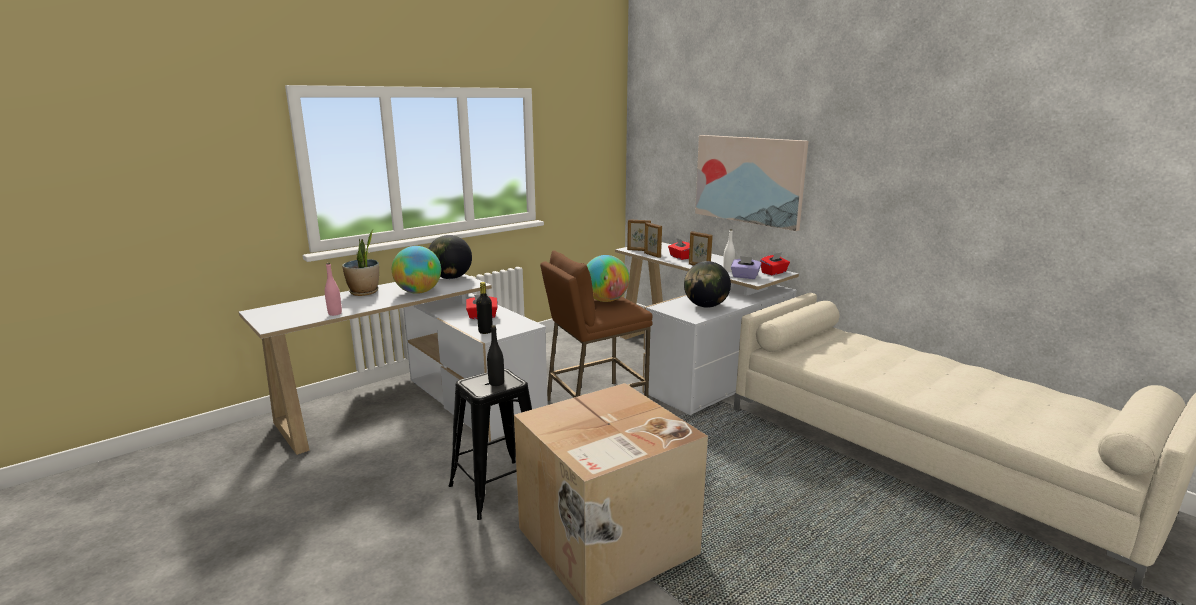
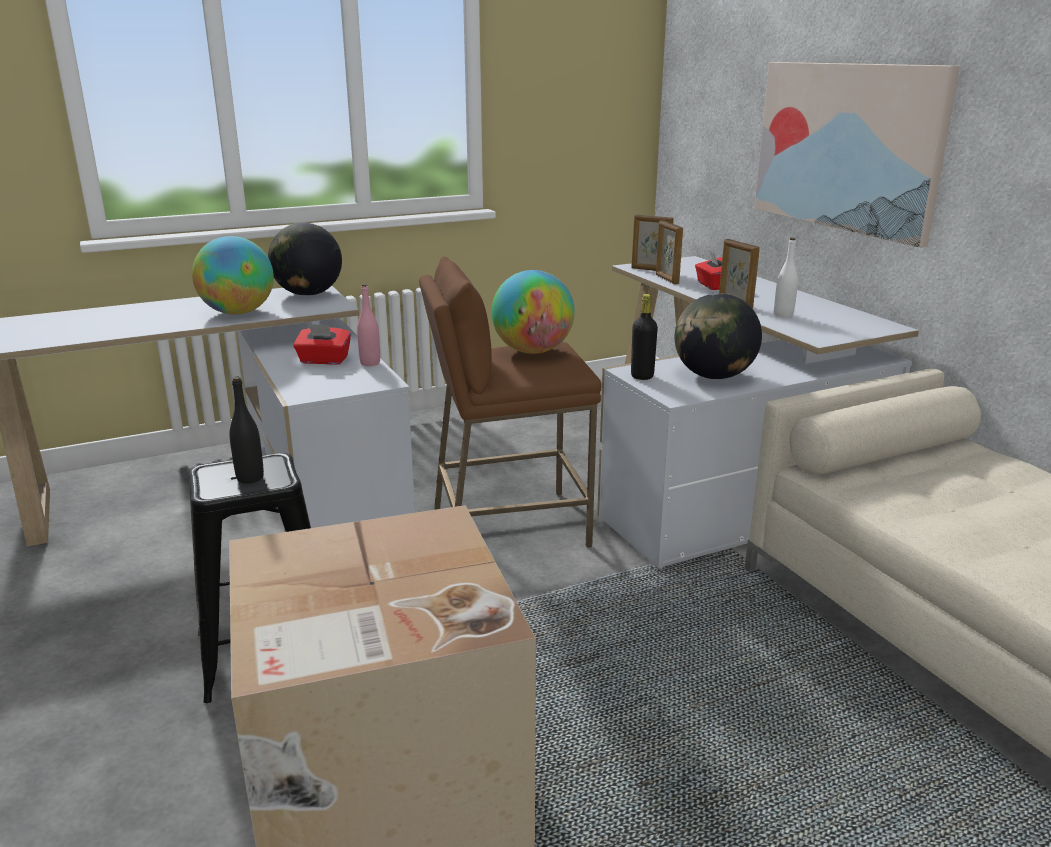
camera: 15 degrees right, 5 degrees up
pink bottle [325,263,342,316] -> pink bottle moved to [357,284,380,366]
potted plant [342,229,379,296] -> none
black bottle [476,282,493,334] -> black bottle moved to [631,294,658,380]
purple tissue box [731,256,761,279] -> none
red tissue box [760,252,790,275] -> none

